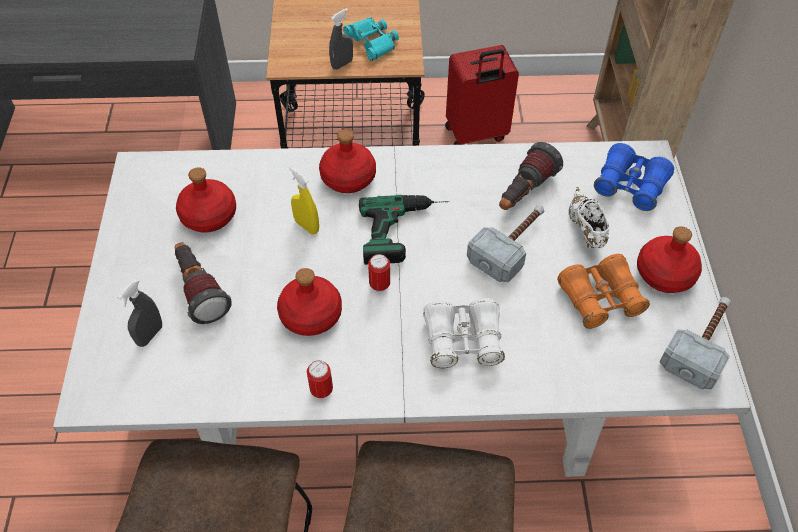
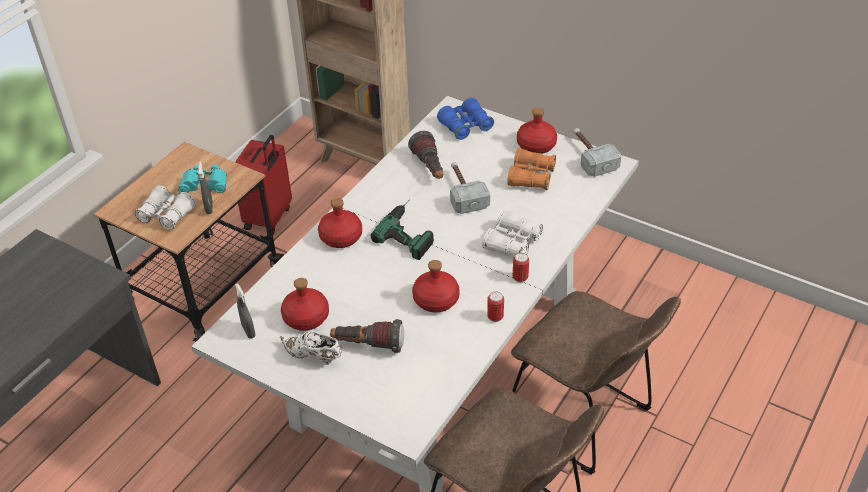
camera: 55 degrees left, 10 degrees down
grey spray bottle [117,279,162,347] -> grey spray bottle moved to [235,284,255,339]
yellow spray bottle [289,167,319,234] -> none
can [368,254,390,292] -> can moved to [513,253,529,283]
white shoe [569,187,609,249] -> white shoe moved to [280,331,342,365]
none -> white binoculars [135,185,196,230]

